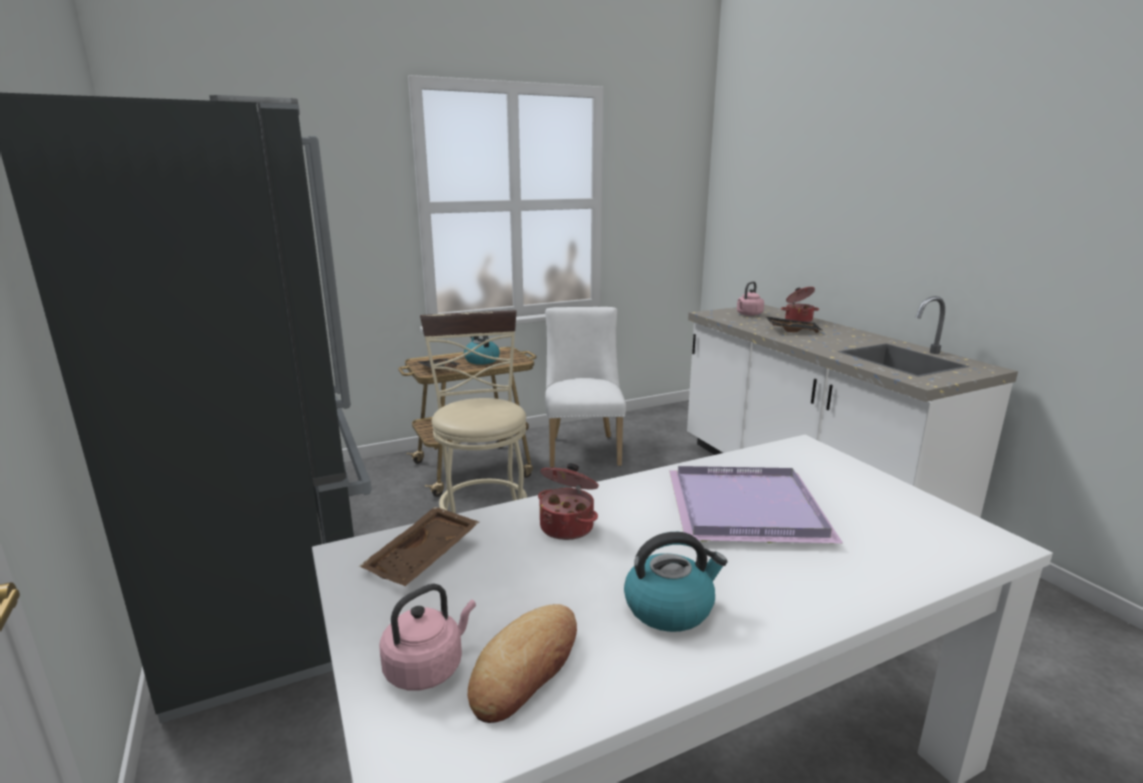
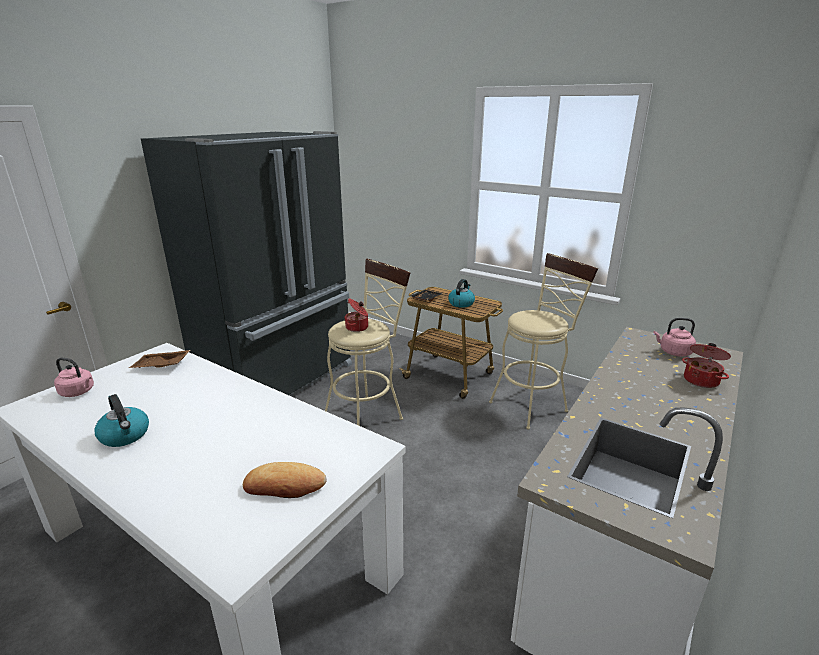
camera: 60 degrees right, 5 degrees up
bread [468,604,577,723] -> bread moved to [243,462,327,498]
cooking pot [538,463,599,540] -> cooking pot moved to [344,298,368,332]
white chair [545,307,626,468] -> beige stool [489,253,598,429]
purple tray [669,466,843,543] -> none
black tray [765,316,823,333] -> none

